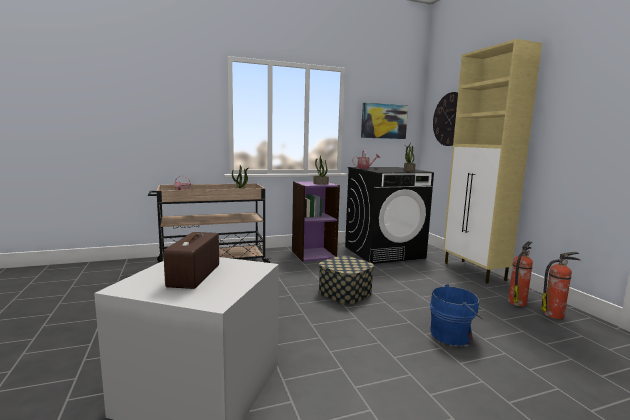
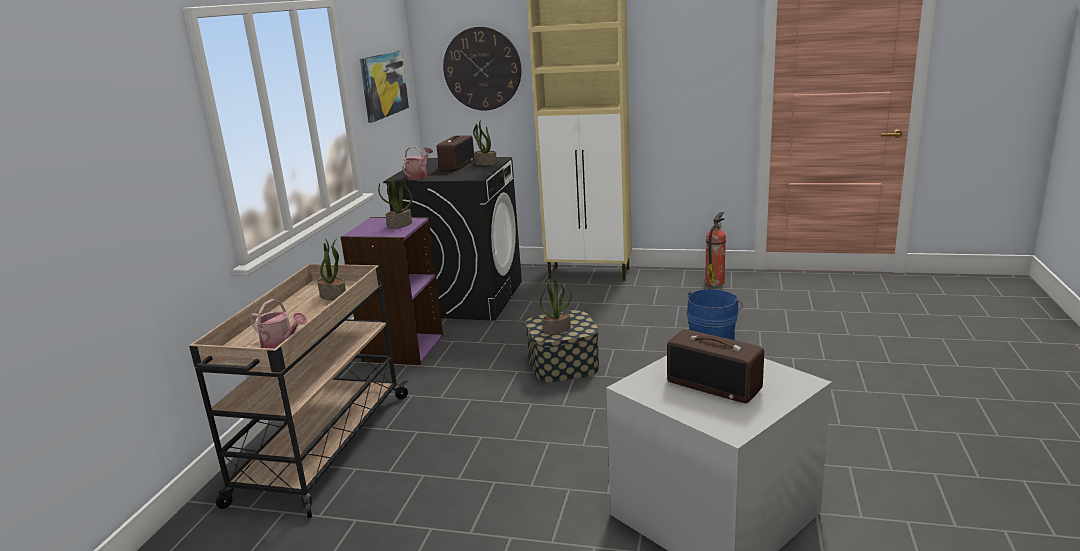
camera: 55 degrees left, 10 degrees up
fire extinguisher [508,241,533,306] -> none
none -> radio [437,135,474,171]
none -> potted plant [540,280,572,334]

